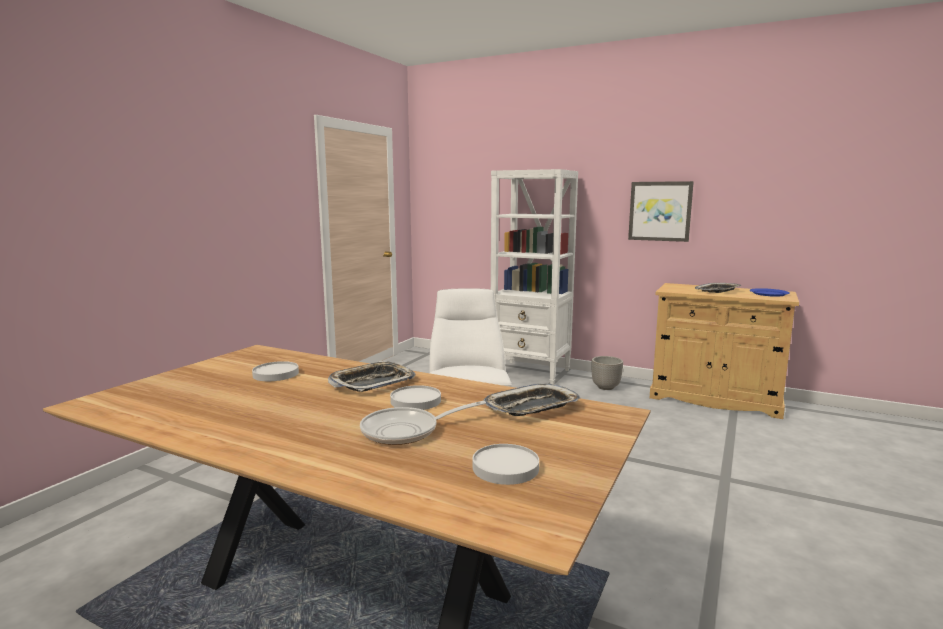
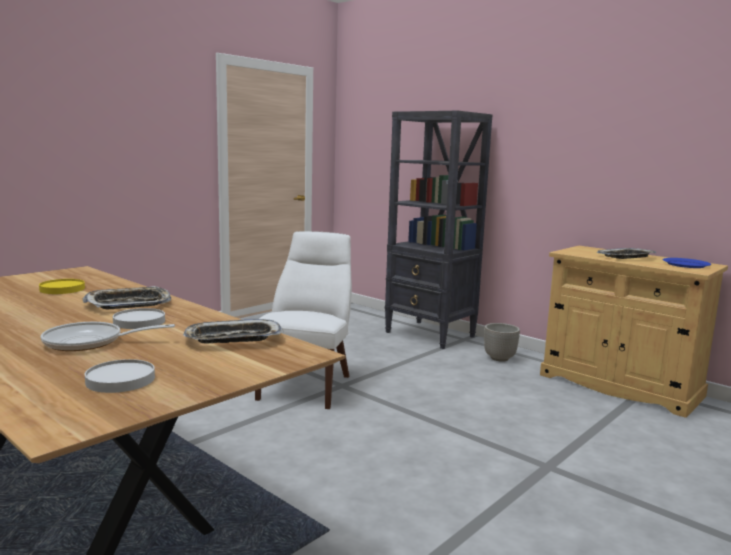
camera: 15 degrees right, 0 degrees up
white plate [252,361,299,381] -> yellow plate [39,279,85,294]
white bookcase [491,169,578,385] -> black bookcase [385,110,493,349]
picture [628,181,694,242] -> none

